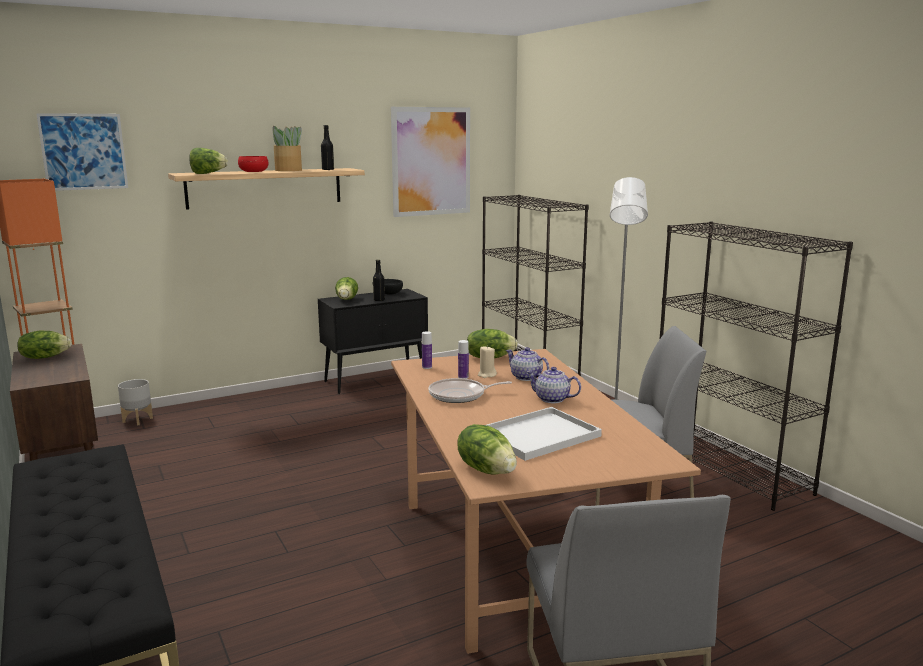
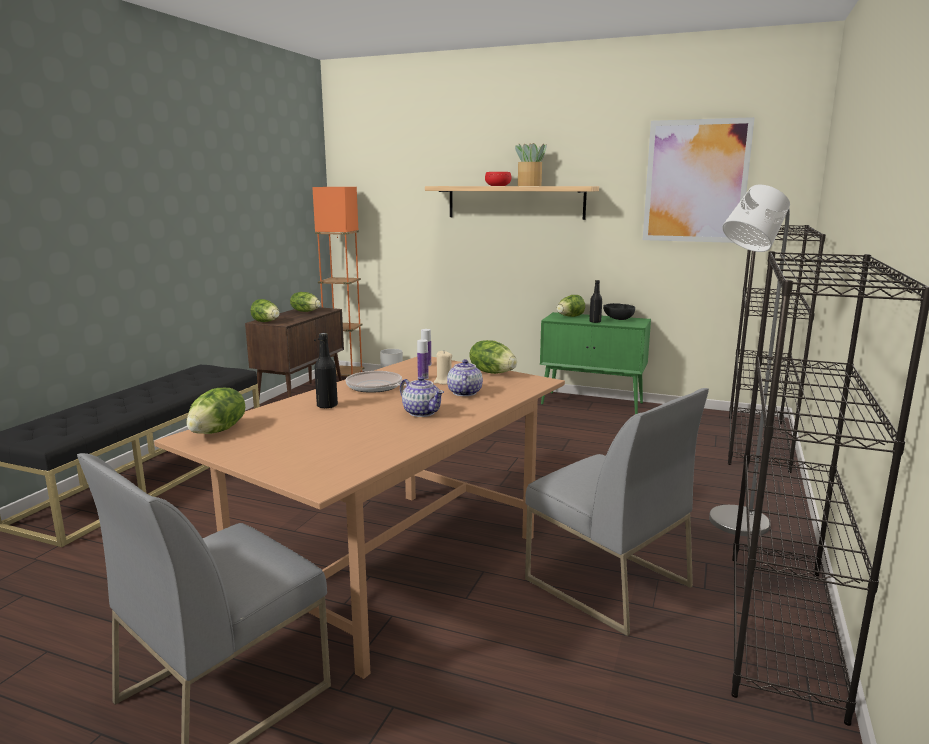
camera: 50 degrees right, 0 degrees up
picture [36,113,128,191] -> none
lettuce [189,148,228,174] -> lettuce moved to [250,299,280,322]
black cabinet [318,289,428,394] -> green cabinet [540,312,651,414]
black bottle [321,125,334,170] -> black bottle moved to [315,333,338,409]
white tray [487,407,602,461] -> none
teapot [526,367,581,403] -> teapot turned 150 degrees clockwise [400,376,444,417]

